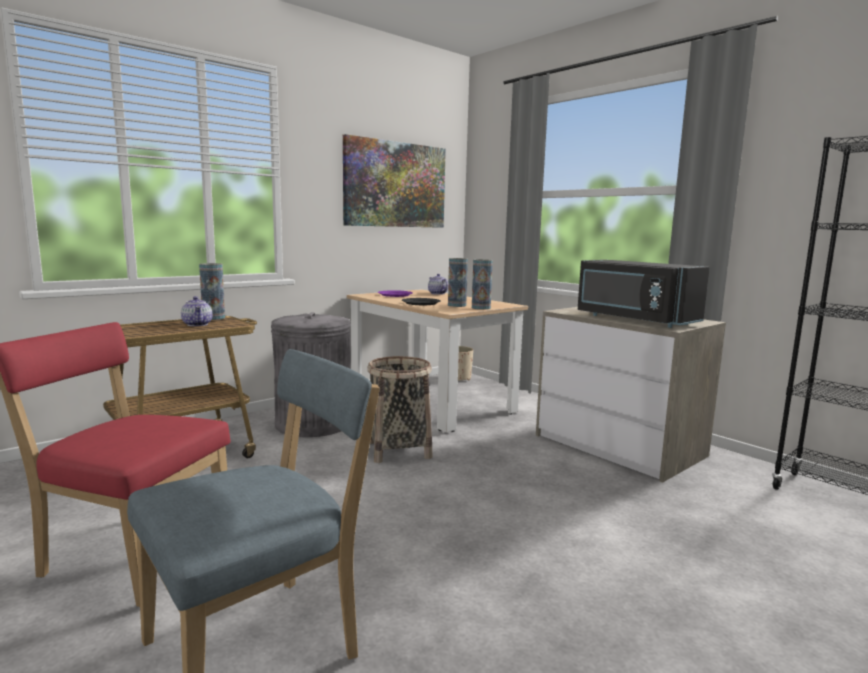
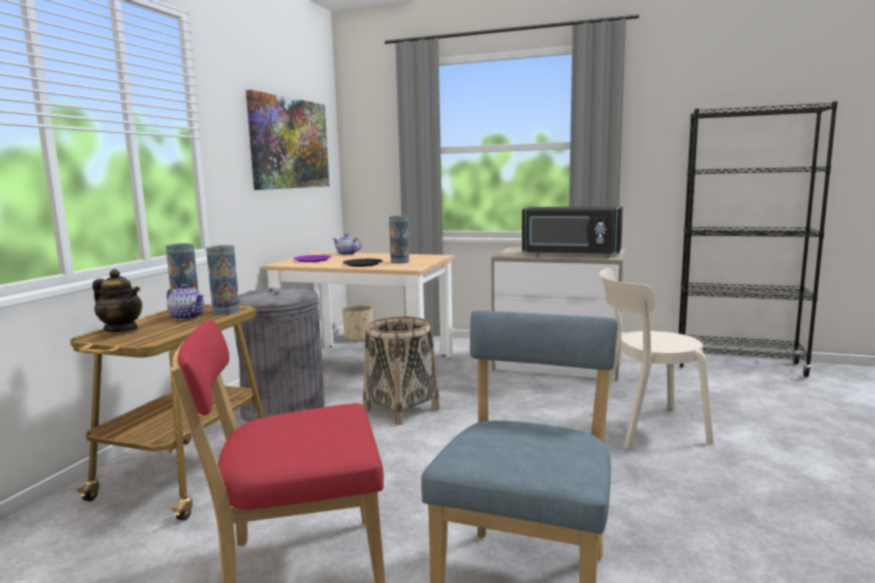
camera: 30 degrees left, 0 degrees up
vase [472,259,493,310] -> vase moved to [206,245,240,315]
none -> teapot [93,269,142,332]
none -> beige chair [599,268,714,449]

